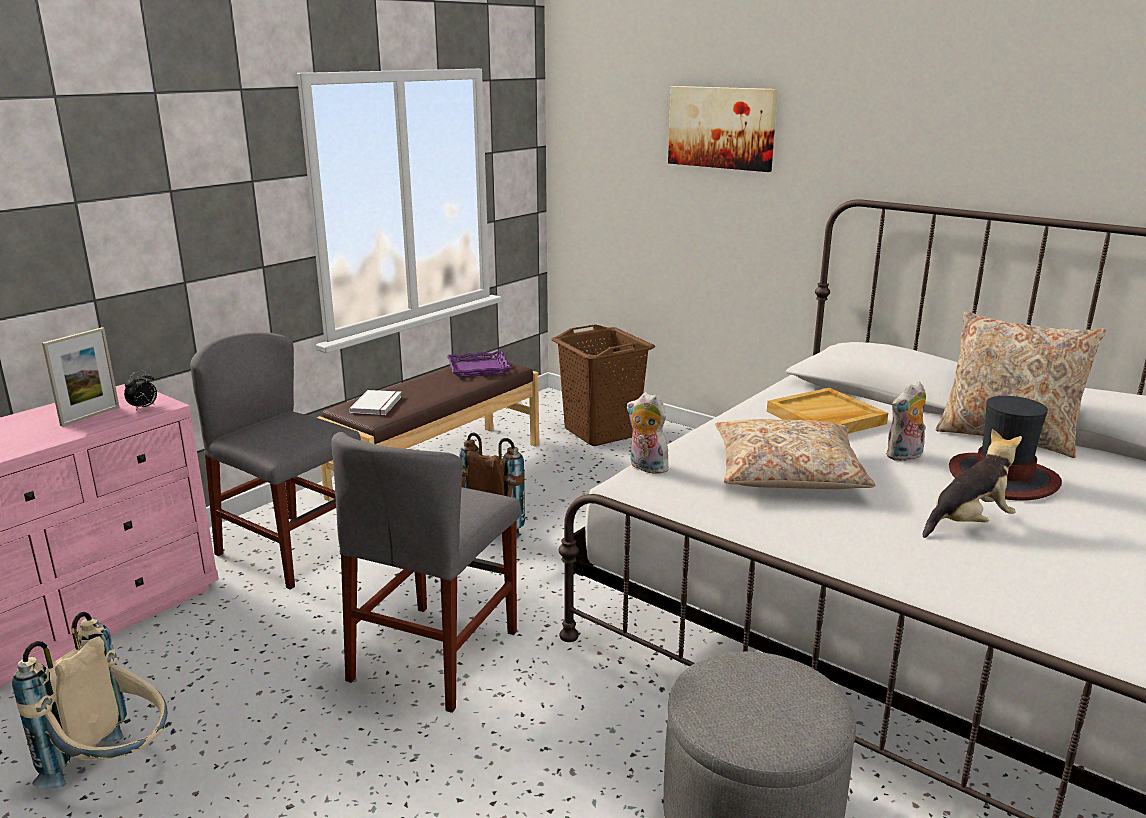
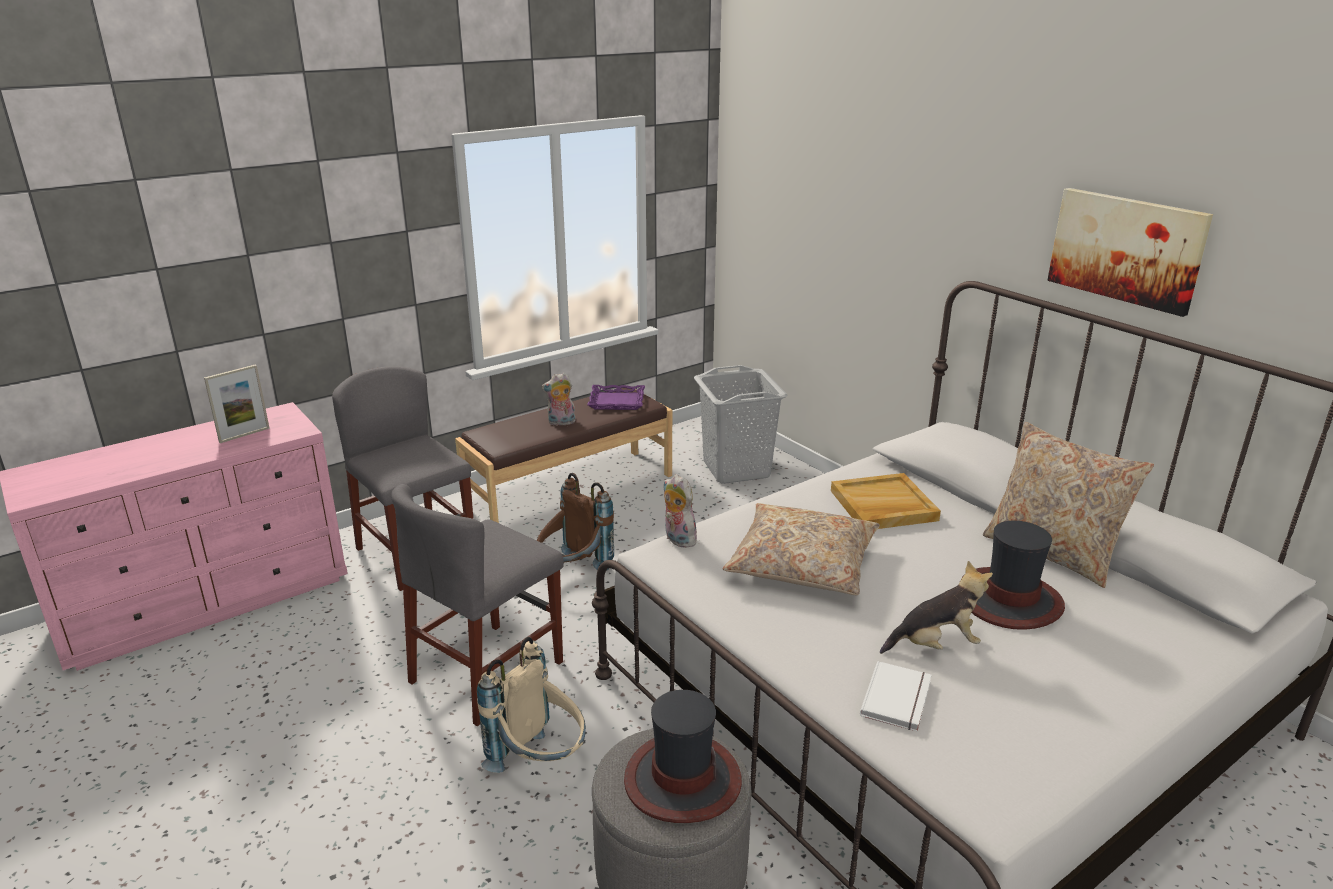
camera: 15 degrees right, 5 degrees up
beige backpack [12,612,167,789] -> beige backpack moved to [477,637,586,773]
alarm clock [124,370,157,410] -> none
white book [349,390,402,415] -> white book moved to [860,661,931,732]
brown laundry basket [552,324,655,446] -> grey laundry basket [694,365,788,484]
picture [668,86,778,172] -> picture moved to [1047,188,1213,317]
plush toy [886,382,926,461] -> plush toy moved to [541,373,576,426]
none -> hat [624,690,742,823]

